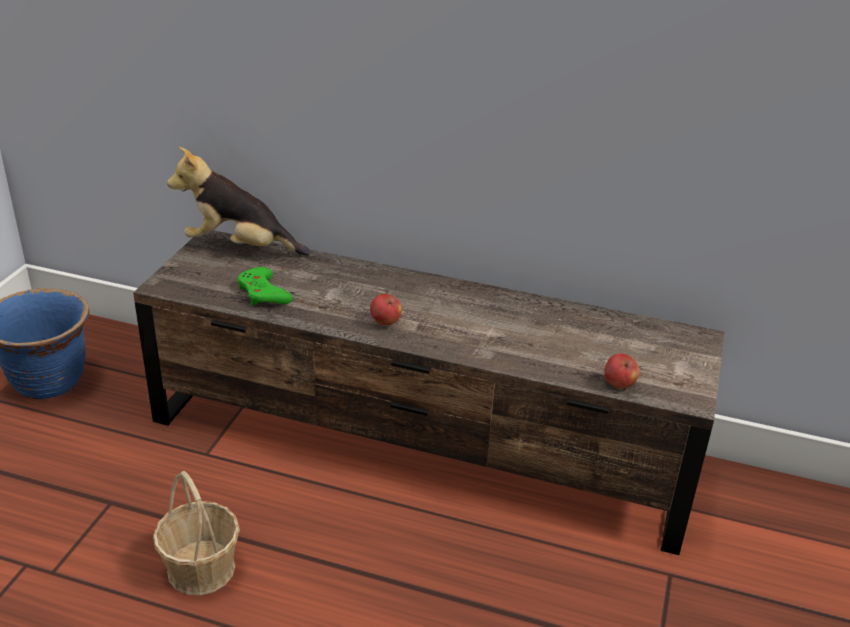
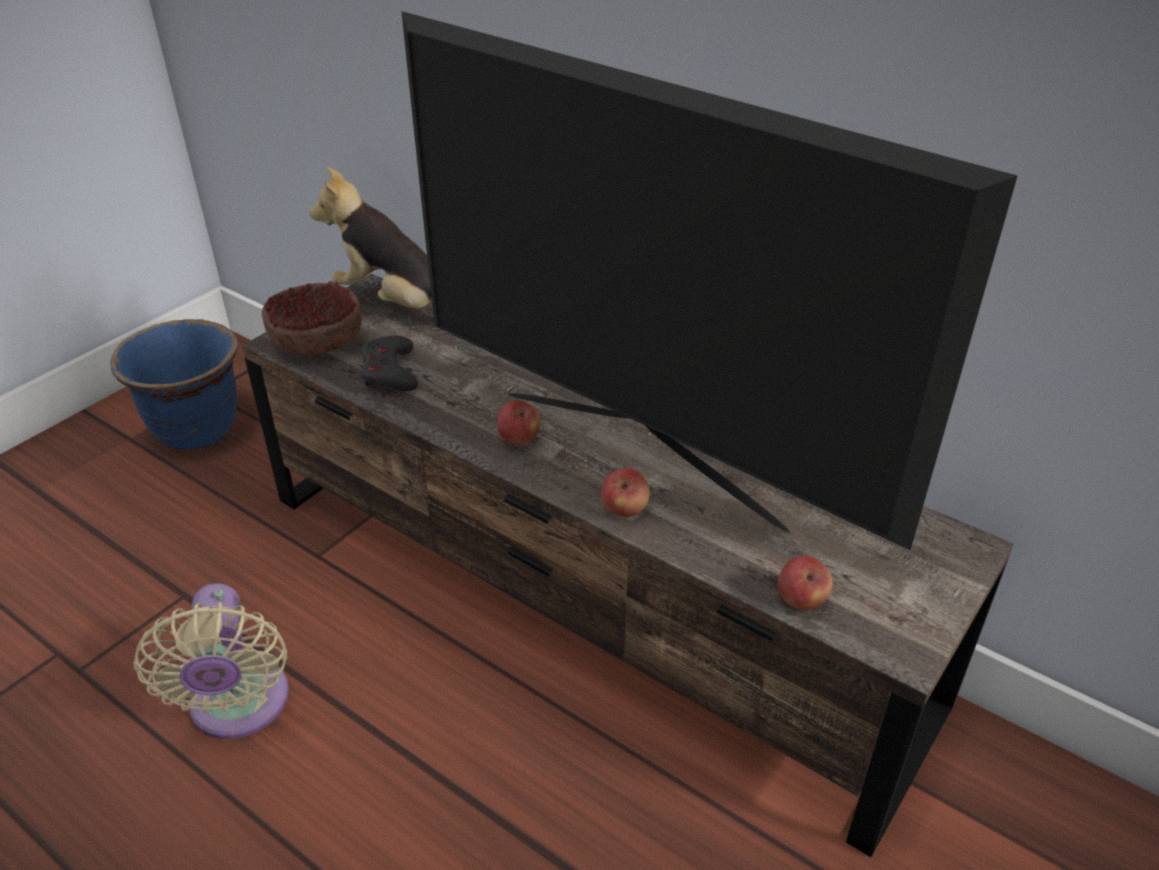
camera: 20 degrees right, 5 degrees up
basket [153,471,240,595] -> beige fan [133,583,289,739]
green game controller [238,267,293,305] -> grey game controller [361,336,418,391]
none -> bowl [262,281,362,355]
none -> television [401,11,1018,550]
none -> apple [601,468,650,517]

